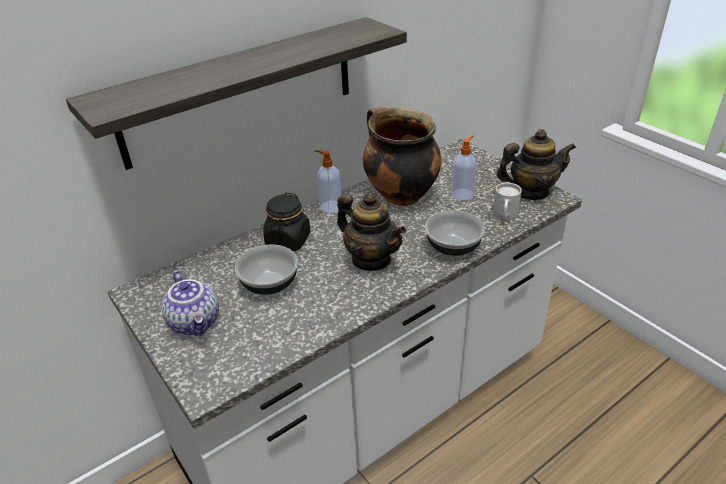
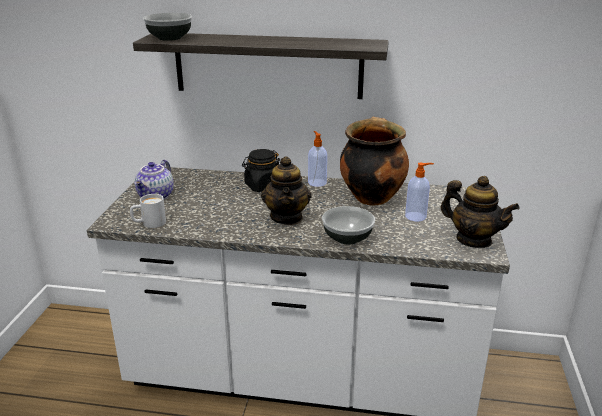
camera: 45 degrees right, 10 degrees down
bowl [235,245,298,295] -> bowl moved to [143,13,192,41]
white mug [493,183,522,221] -> white mug moved to [130,194,166,228]

